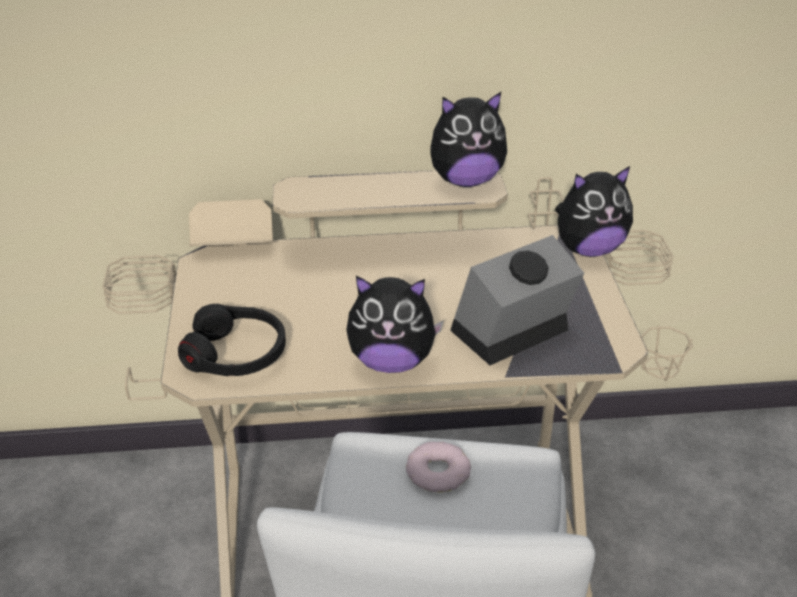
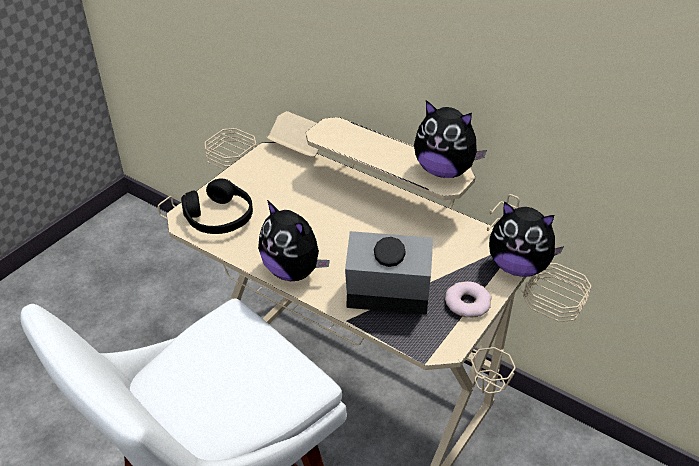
camera: 40 degrees right, 5 degrees up
donut [406,442,471,492] -> donut moved to [445,281,492,318]

